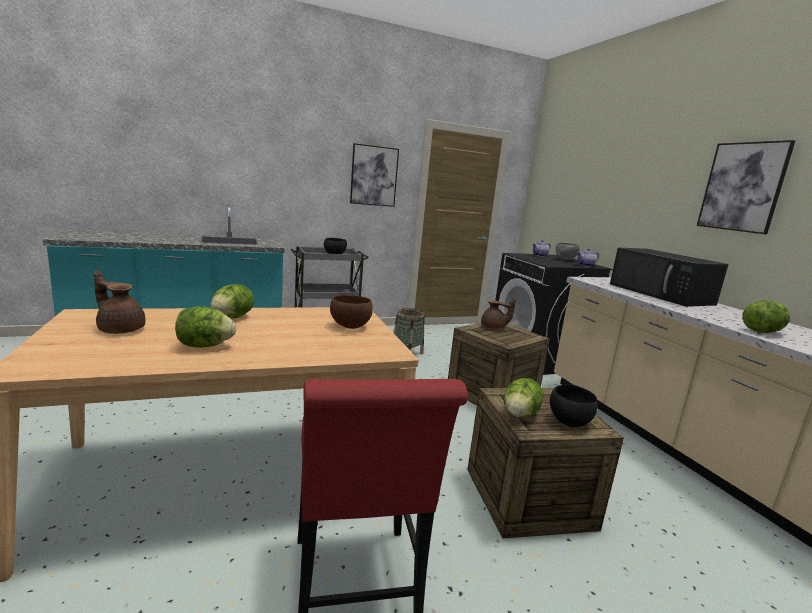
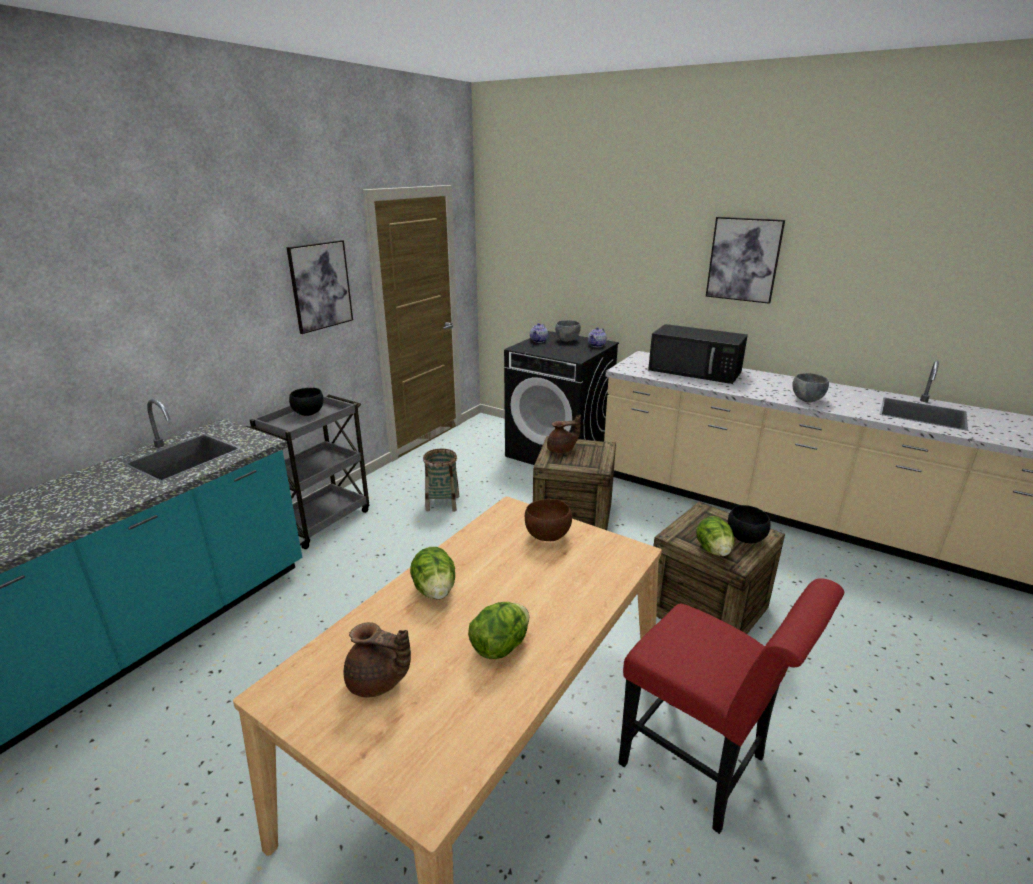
camera: 35 degrees left, 10 degrees up
brown teapot [94,270,146,334] -> brown teapot turned 150 degrees counterclockwise [344,622,411,698]
lettuce [742,300,790,333] -> grey bowl [792,373,829,402]

